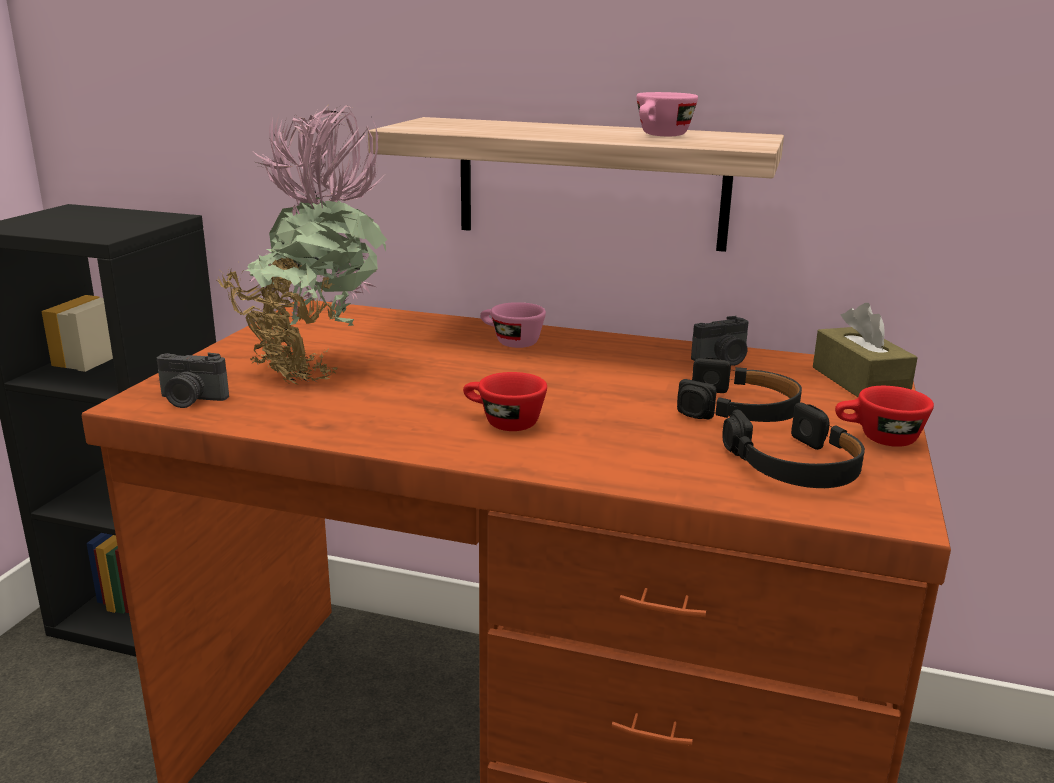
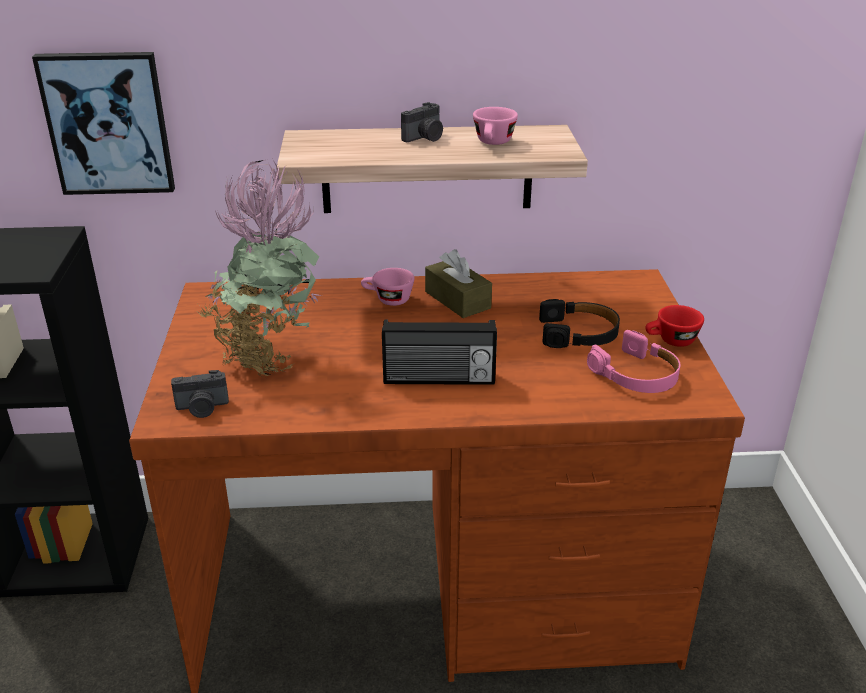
camera: 20 degrees left, 10 degrees up
red cup [463,372,547,431] -> radio [382,320,497,385]
camera [691,316,749,366] -> camera moved to [401,102,443,142]
black headphones [722,402,865,488] -> pink headphones [587,330,680,393]
brown tissue box [813,303,918,397] -> brown tissue box moved to [425,249,492,318]
none -> picture [32,52,175,195]

